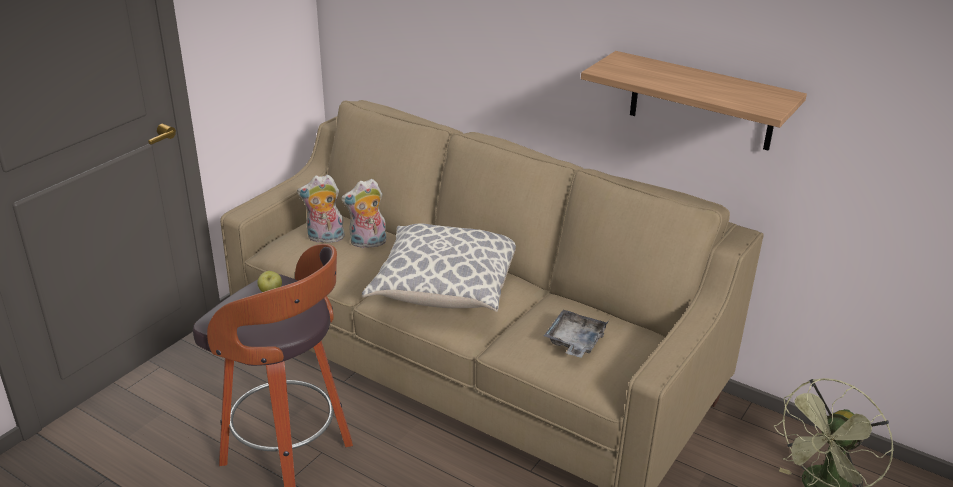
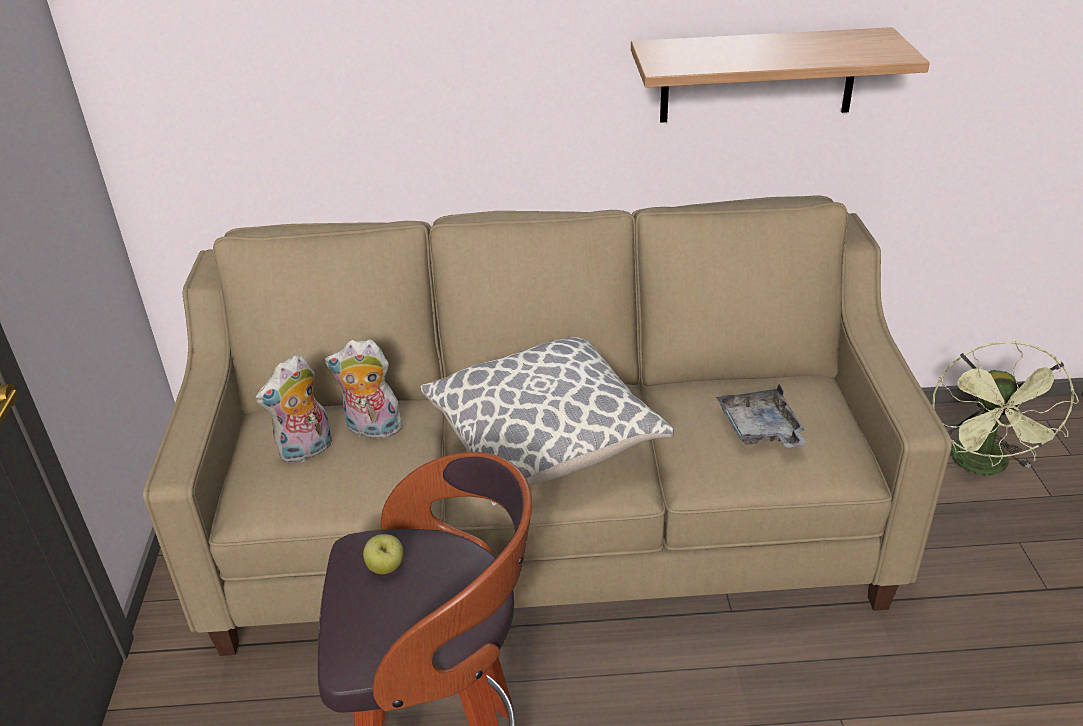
camera: 35 degrees left, 5 degrees up
plush toy [341,179,387,248] -> plush toy turned 60 degrees clockwise [325,339,408,439]

